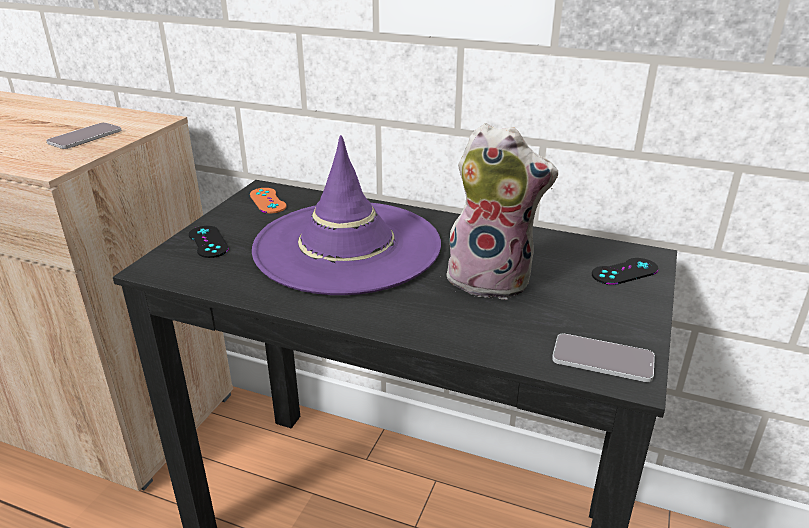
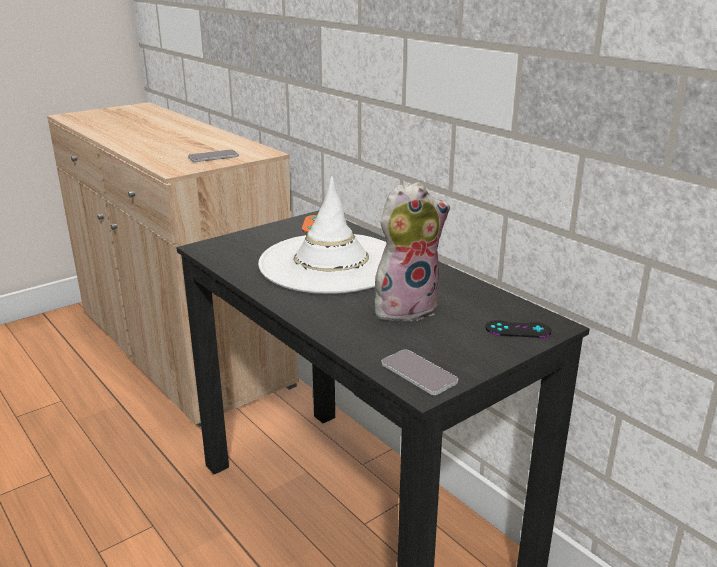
camera: 30 degrees right, 5 degrees down
black game controller [189,226,229,258] -> none
purple hat [252,135,441,295] -> white hat [258,176,387,294]
plush toy [443,123,558,300] -> plush toy turned 75 degrees counterclockwise [374,182,450,321]

